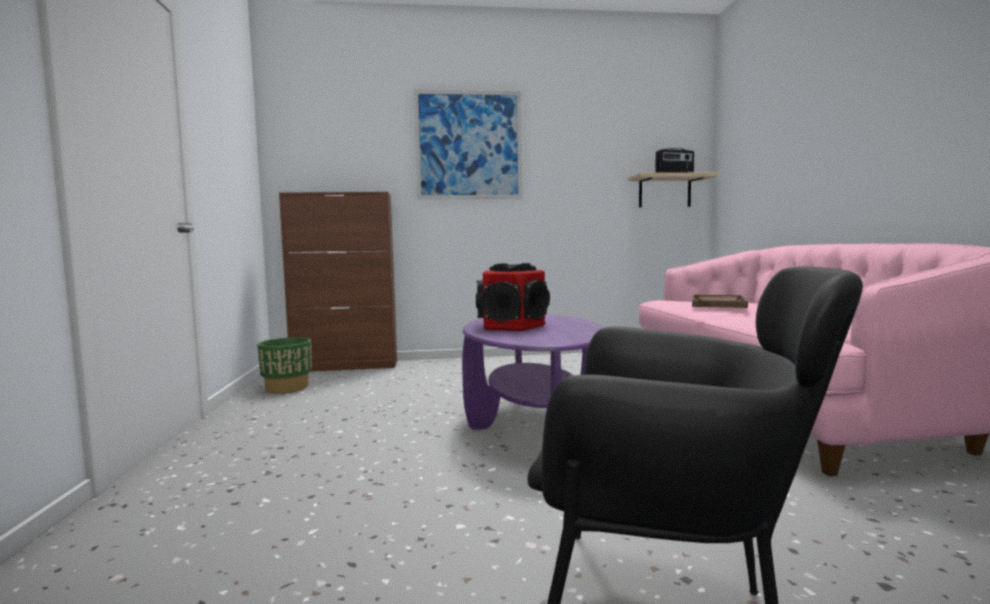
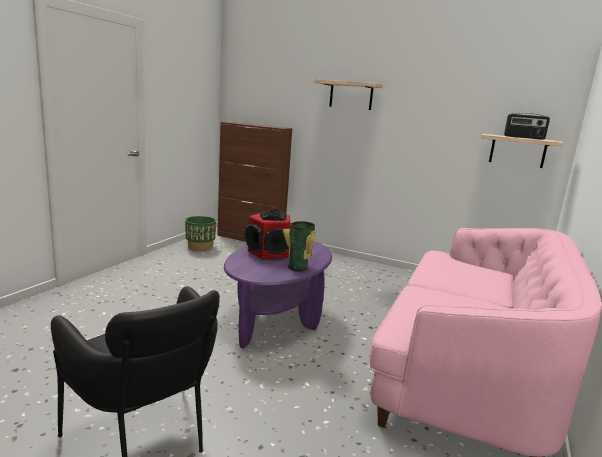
camera: 30 degrees right, 10 degrees up
picture [414,89,522,200] -> shelf [313,79,383,110]
brown tray [692,295,748,308] -> none
none -> vase [283,221,316,272]

